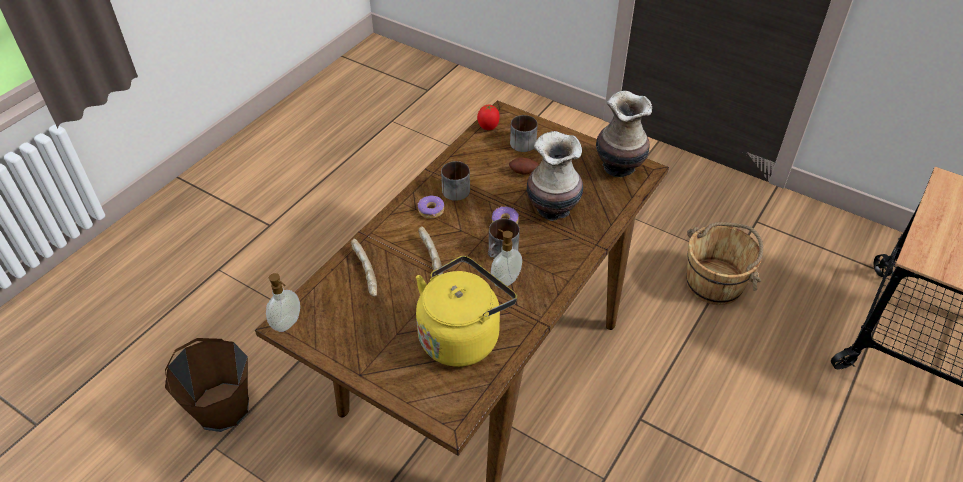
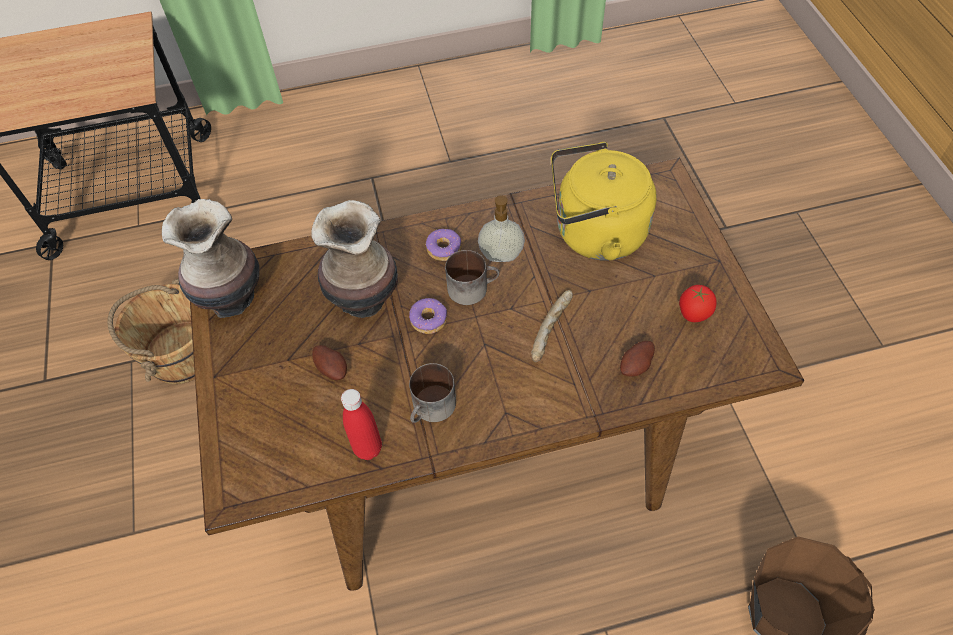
camera: 135 degrees left, 10 degrees up
soap dispenser [266,273,300,332] -> none
bread [351,239,377,297] -> potato [620,341,655,377]
donut [418,196,444,219] -> donut moved to [426,229,461,261]
tomato [477,104,500,130] -> tomato moved to [679,285,717,322]
mug [510,115,538,152] -> none
none -> red bottle [341,389,382,460]

